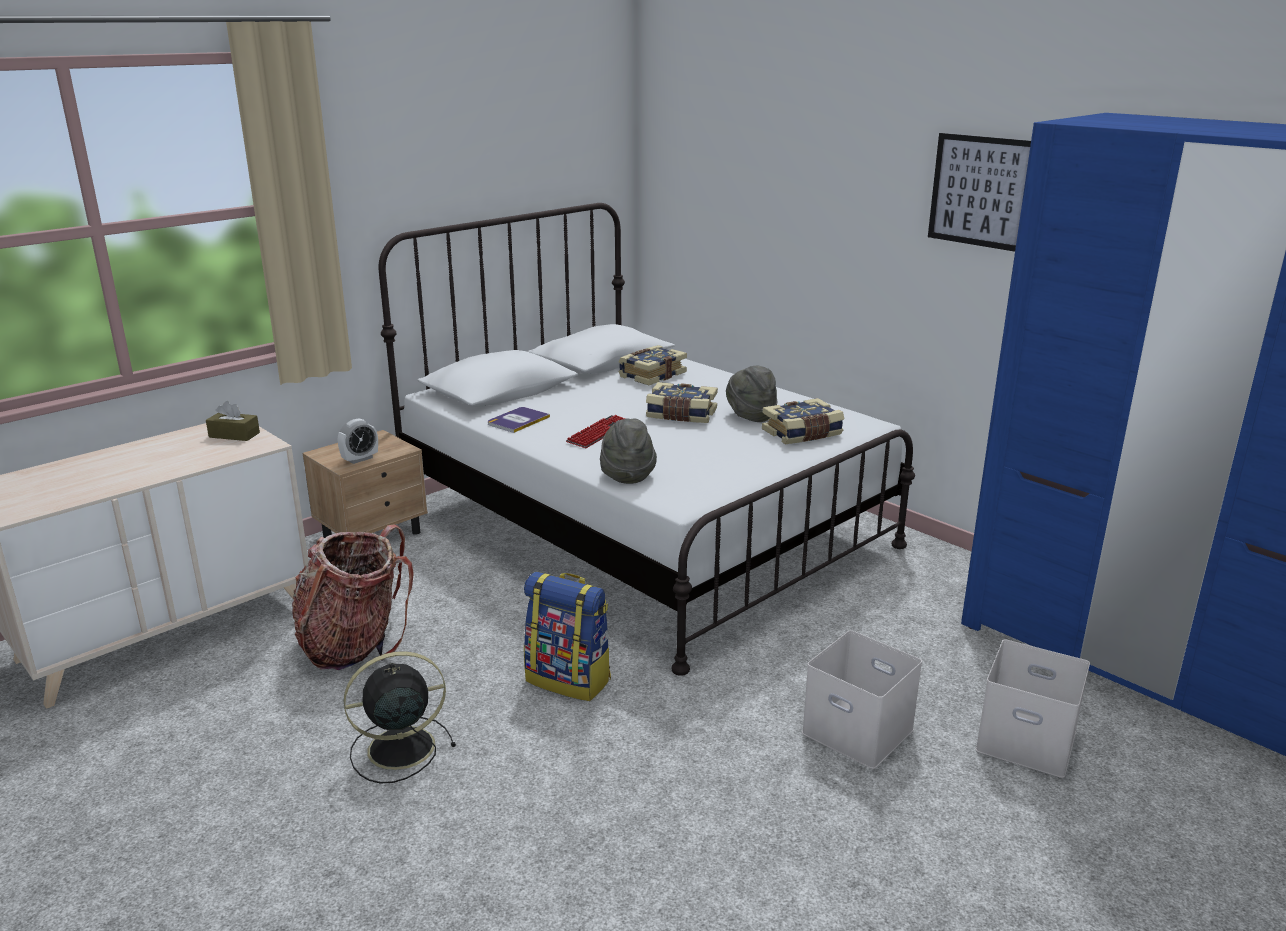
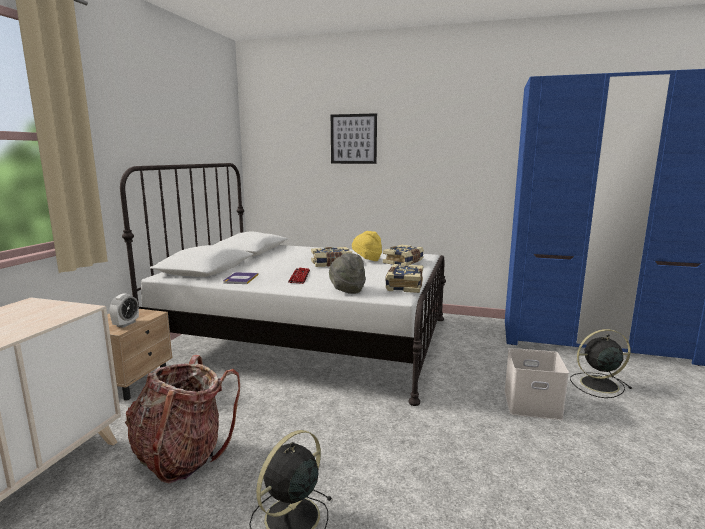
camera: 30 degrees left, 10 degrees down
brown tissue box [206,401,260,441] -> none
backpack [524,572,611,701] -> none
book [618,345,687,385] -> book moved to [385,264,423,293]
grey hat [726,366,777,422] -> yellow hat [352,231,382,261]
picture [928,133,1031,252] -> picture moved to [331,113,377,164]
white storage box [975,639,1090,778] -> black fan [570,329,632,398]

